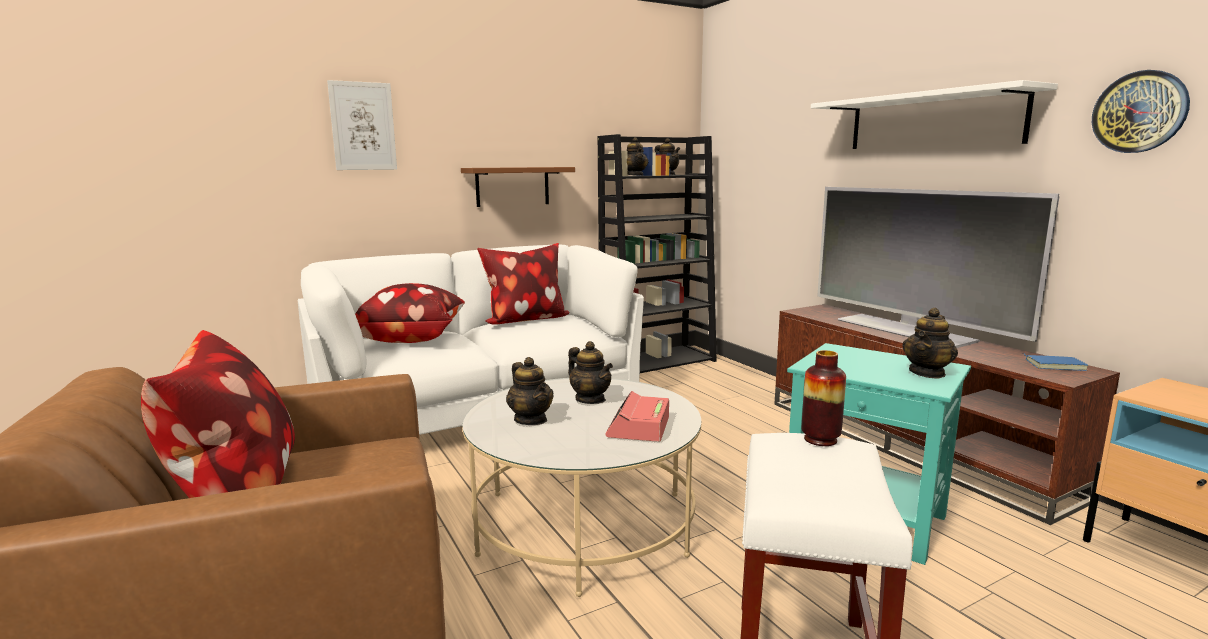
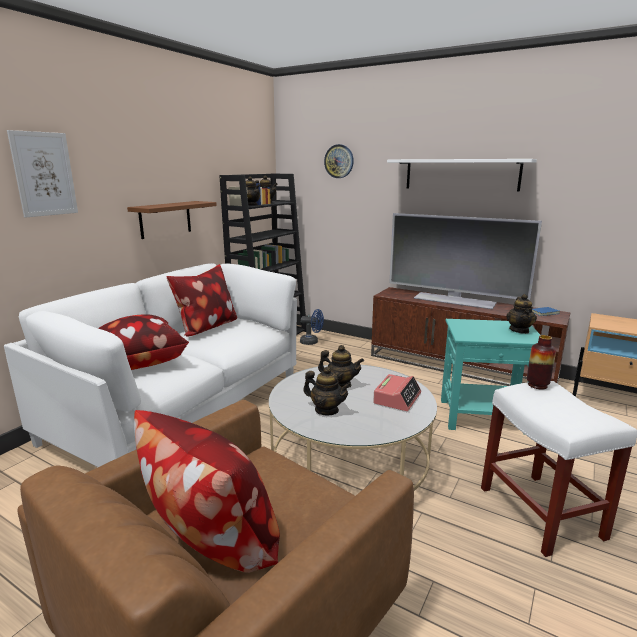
camera: 30 degrees left, 5 degrees up
alarm clock [605,391,669,442] -> alarm clock turned 135 degrees counterclockwise [373,374,421,411]
wall clock [1092,70,1190,153] -> wall clock moved to [324,144,354,178]
none -> blue fan [300,309,324,345]

